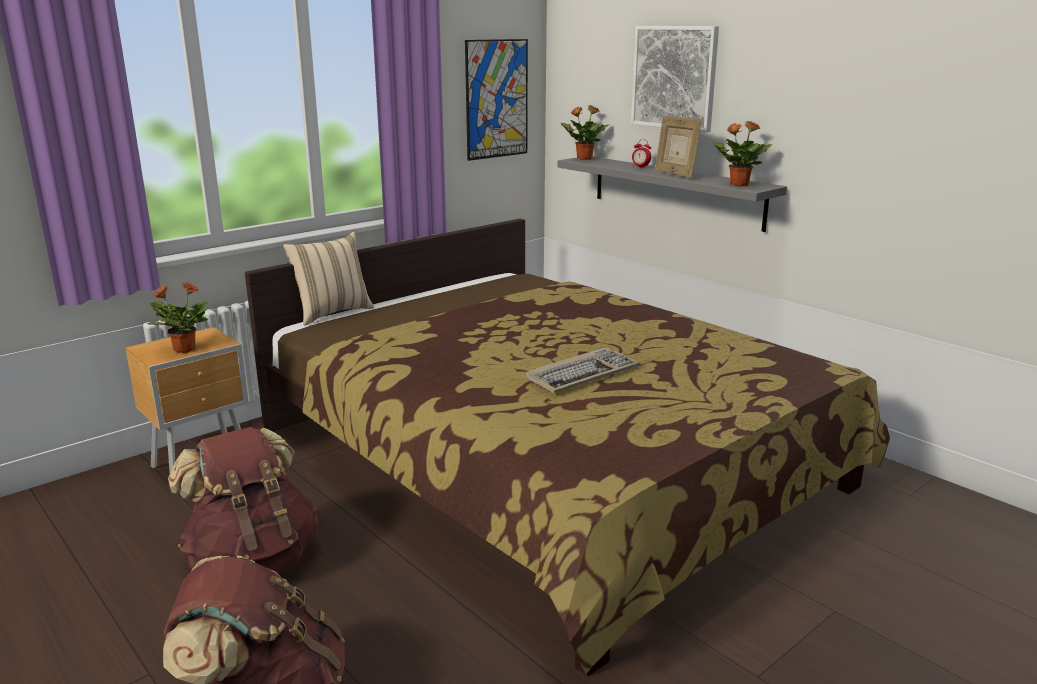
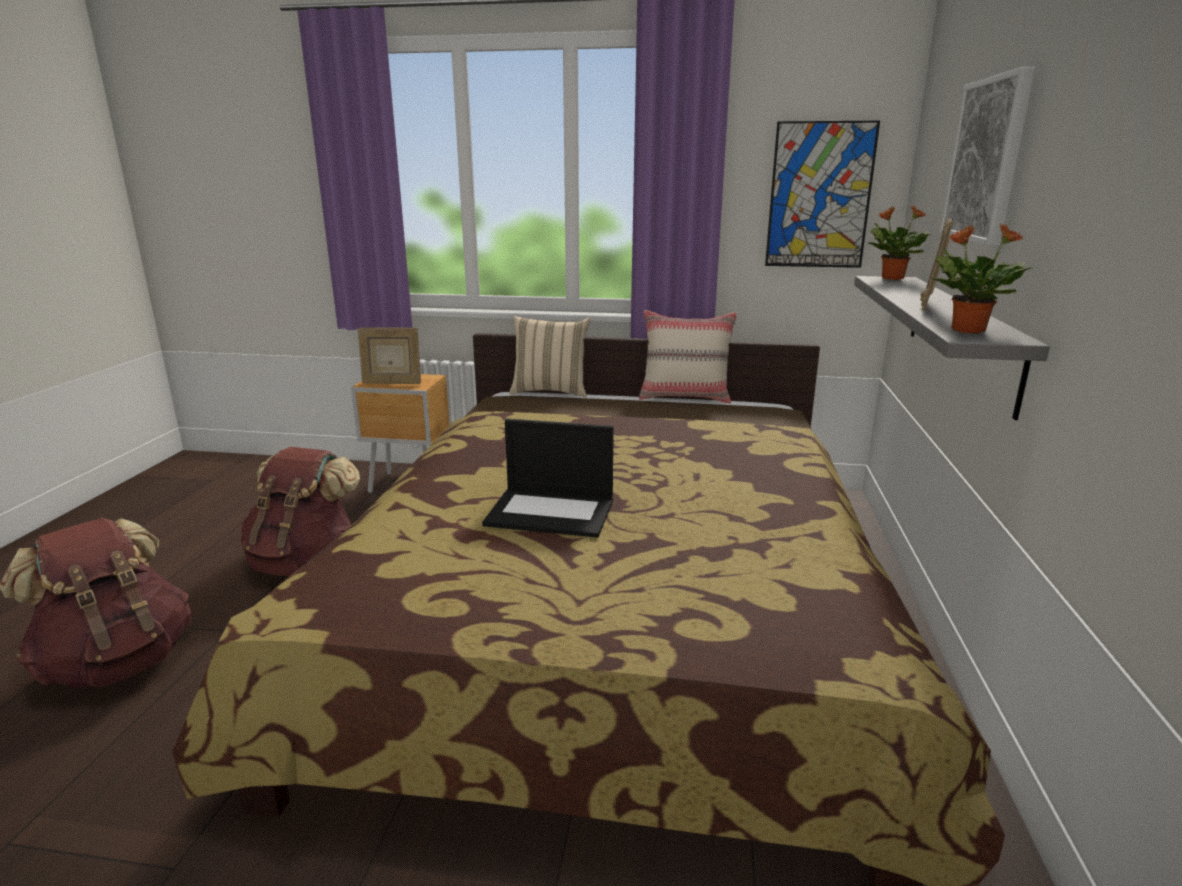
camera: 50 degrees right, 0 degrees up
potted plant [147,282,208,353] -> picture frame [358,327,421,384]
keyboard [526,347,640,393] -> laptop [482,419,614,538]
alarm clock [632,139,651,169] -> none
none -> beige pillow [639,310,737,404]

